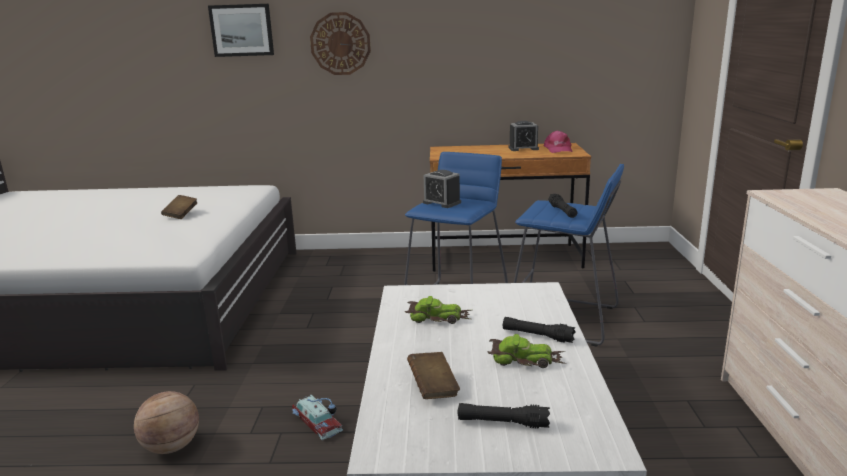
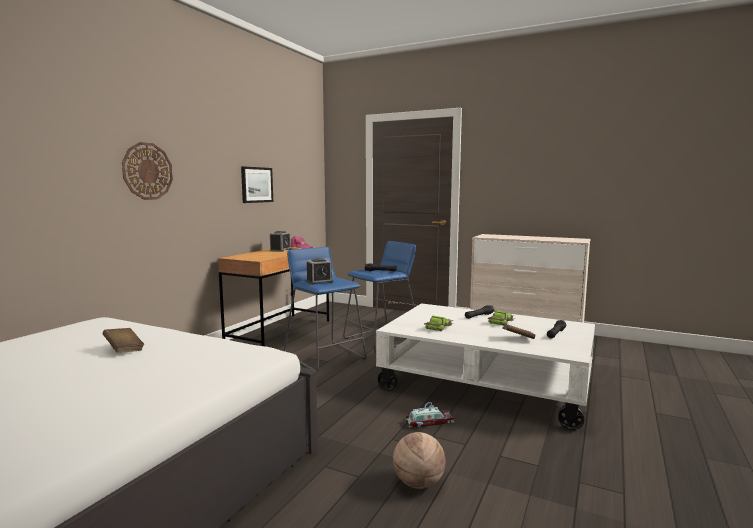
camera: 65 degrees left, 10 degrees down
picture [208,4,274,57] -> picture moved to [241,166,273,203]

